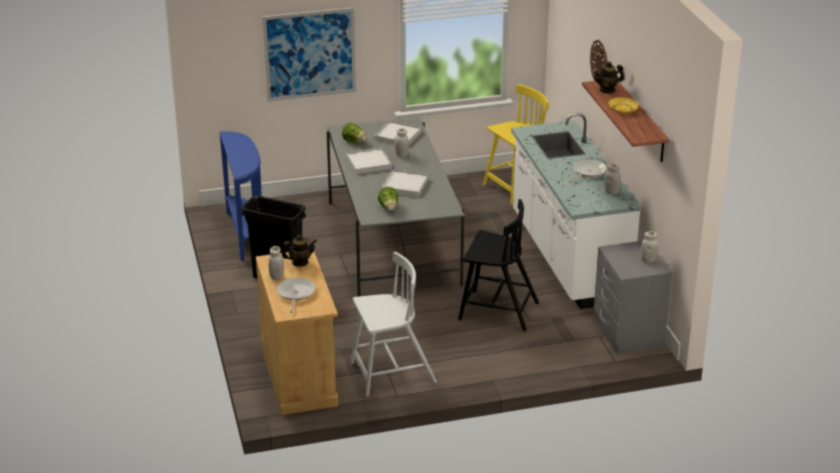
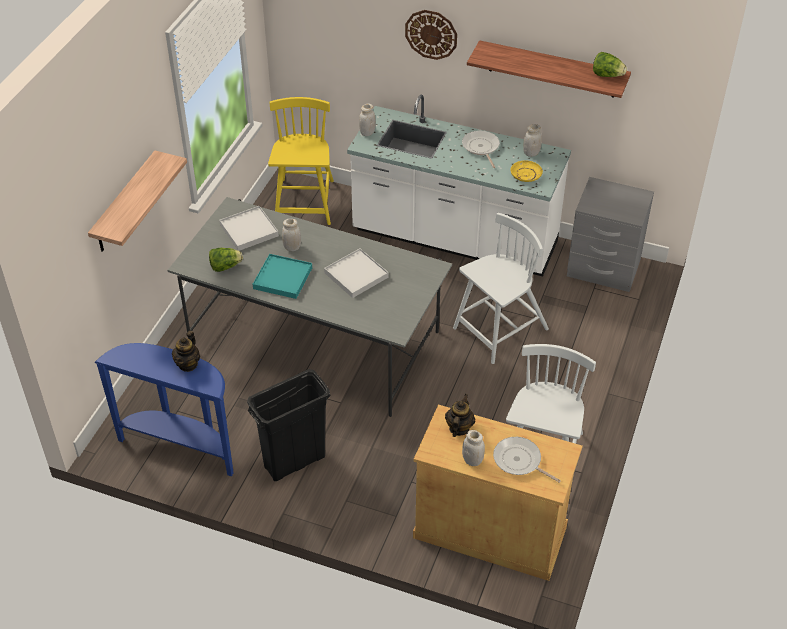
camera: 55 degrees left, 15 degrees up
picture [262,7,356,101] -> shelf [88,151,187,252]
white tray [346,147,392,174] -> turquoise tray [253,254,312,299]
lettuce [378,187,398,211] -> lettuce moved to [593,52,627,77]
black chair [458,199,539,331] -> white chair [453,213,549,364]
teapot [593,62,624,93] -> teapot moved to [172,331,200,372]
yellow plate [609,98,638,113] -> yellow plate moved to [511,161,543,182]
white jar [641,231,658,263] -> white jar moved to [359,104,376,136]

